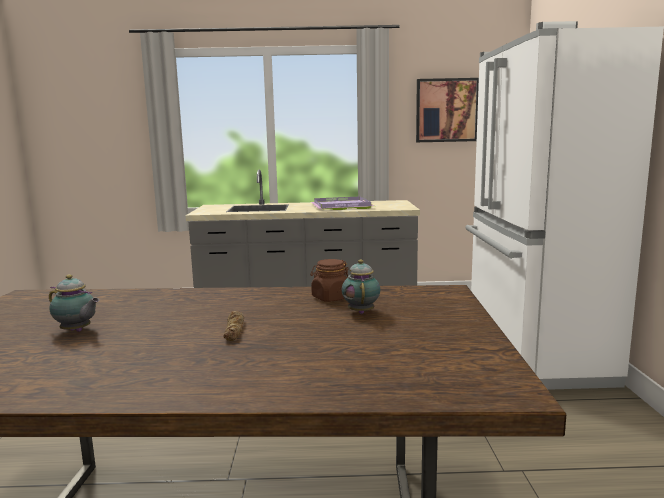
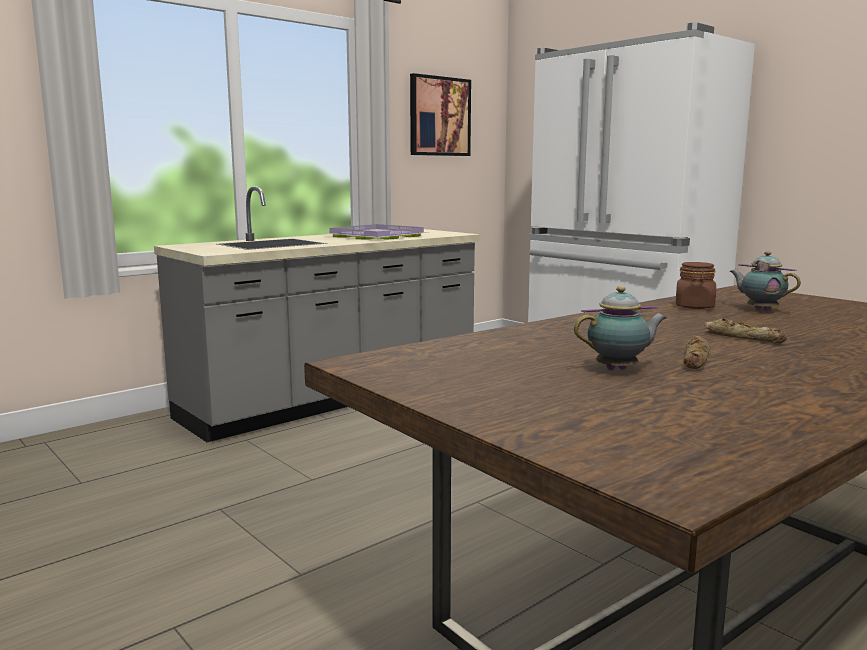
camera: 40 degrees left, 0 degrees up
none -> bread [683,336,710,369]

